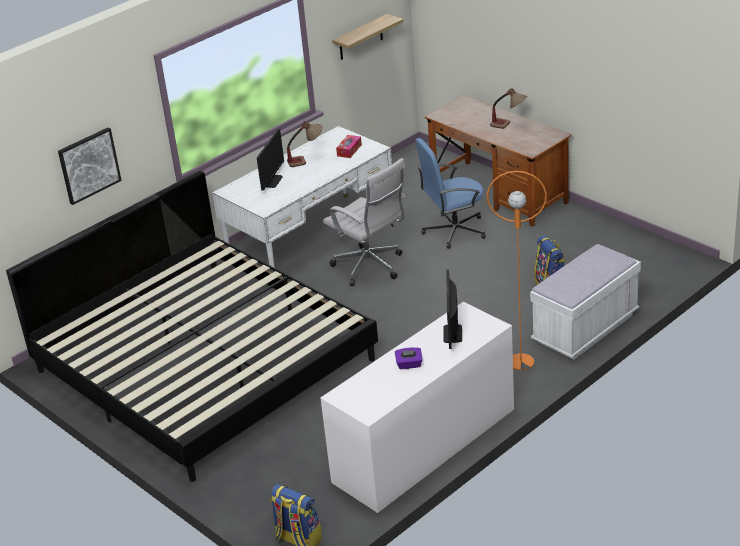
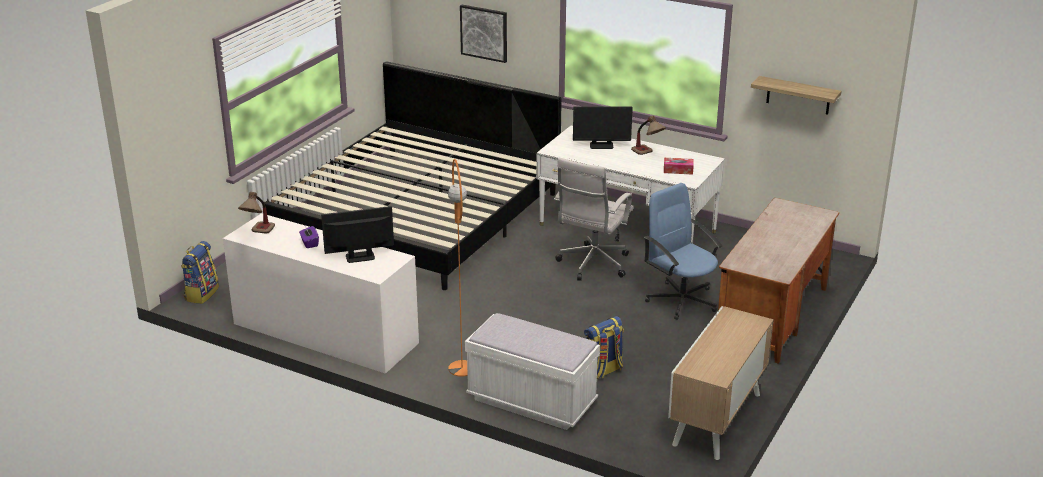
camera: 70 degrees right, 5 degrees down
table lamp [490,88,527,129] -> table lamp moved to [238,192,275,233]
none -> cabinet [668,306,774,460]

